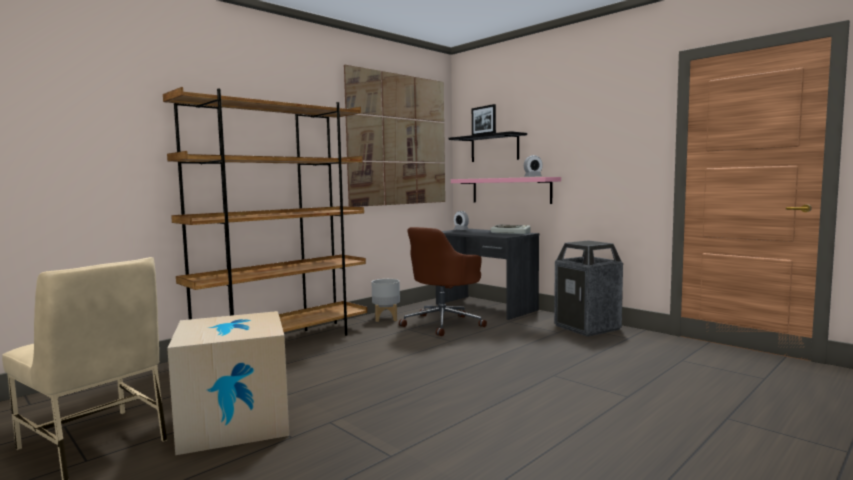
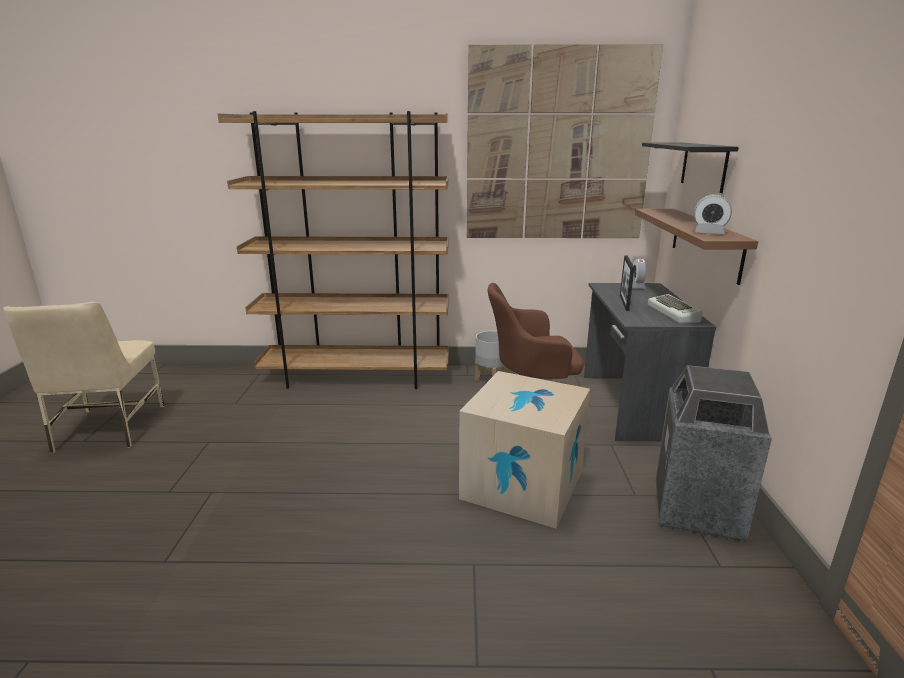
camera: 45 degrees right, 15 degrees up
cardboard box [167,311,289,455] -> cardboard box moved to [459,371,590,529]
pink shelf [451,177,561,204] -> brown shelf [635,209,758,285]
picture frame [472,104,496,135] -> picture frame moved to [620,255,634,311]

